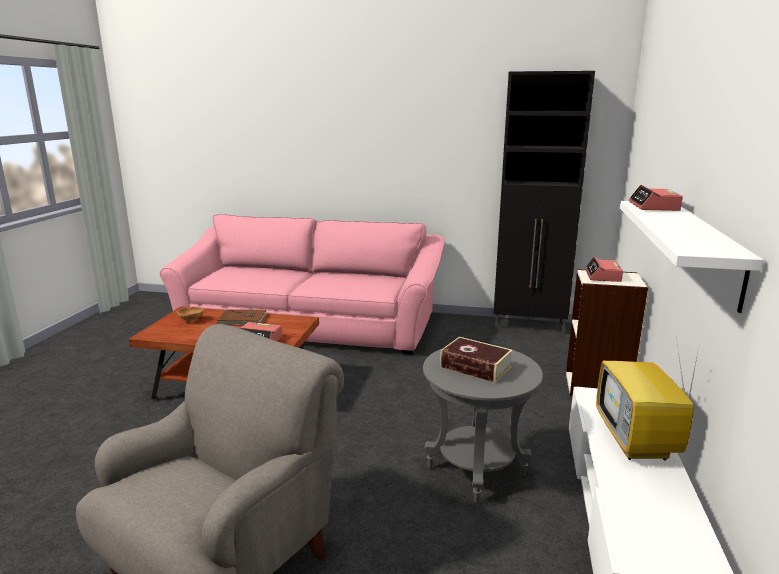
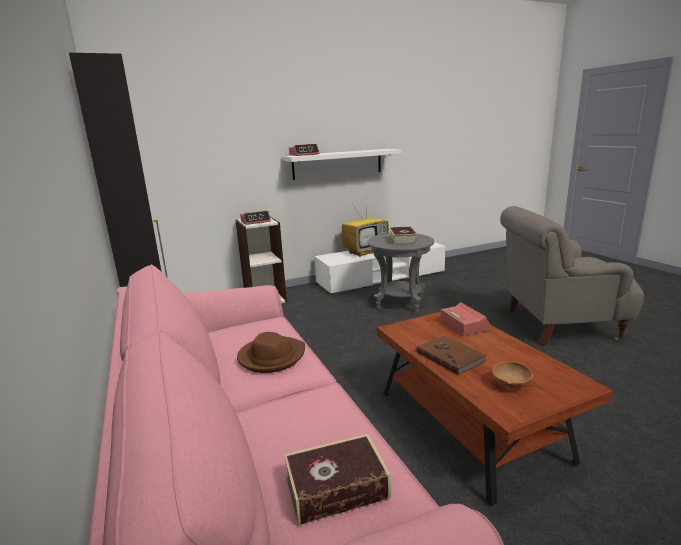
camera: 125 degrees left, 0 degrees up
none -> brown hat [237,332,305,373]
none -> book [284,434,391,525]

